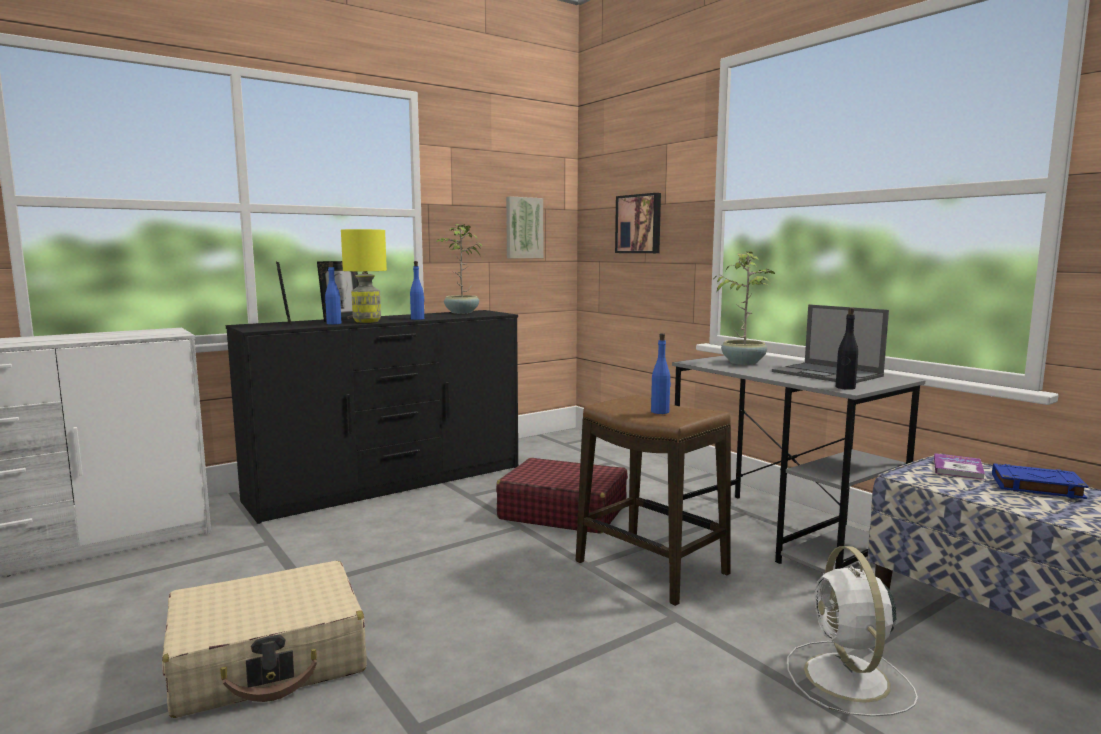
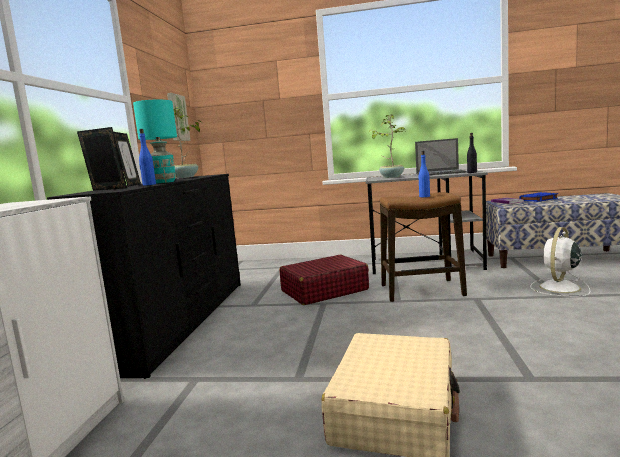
camera: 45 degrees left, 0 degrees up
yellow table lamp [341,229,387,323] -> turquoise table lamp [133,100,177,184]
blue bottle [410,261,424,320] -> none
picture [615,193,661,253] -> none
white fan [787,546,918,717] -> white fan turned 90 degrees clockwise [531,227,591,297]

